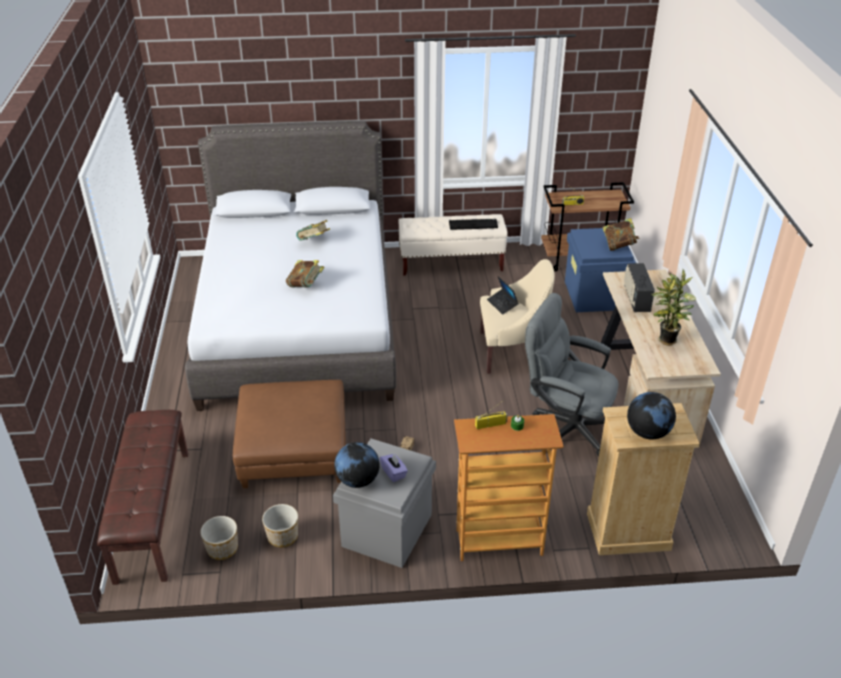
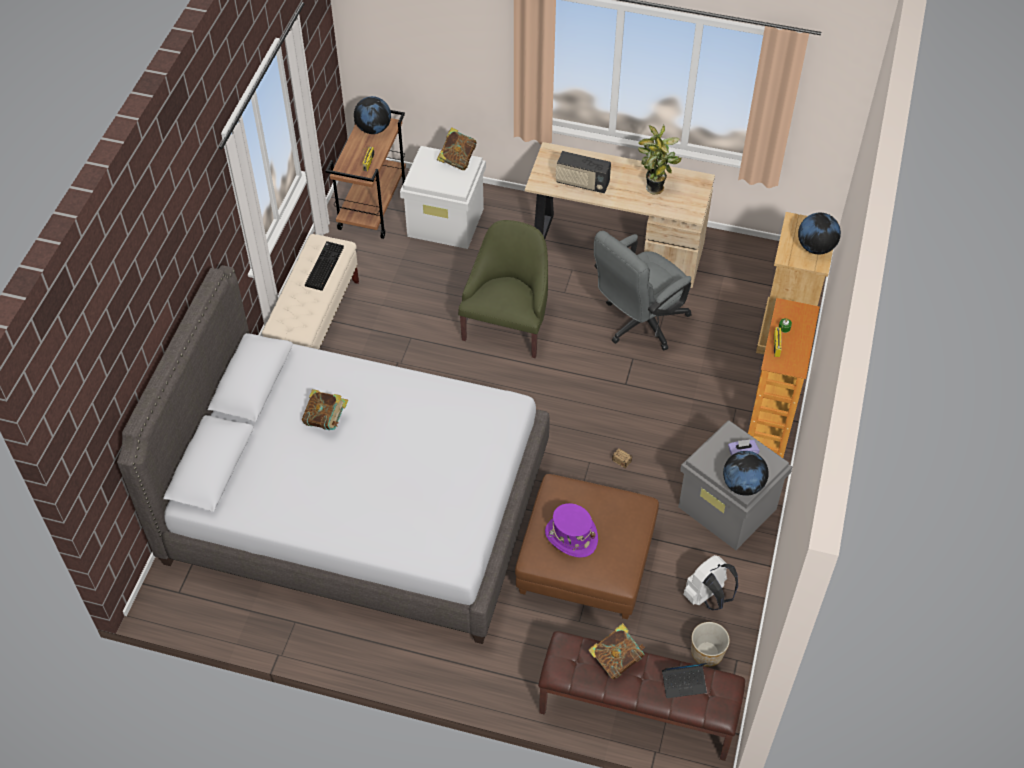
camera: 70 degrees left, 15 degrees up
planter [262,504,298,547] -> white backpack [683,555,738,610]
book [286,260,324,288] -> book moved to [588,623,645,680]
beige armchair [480,259,555,374] -> green armchair [458,220,548,358]
laptop [487,276,519,315] -> laptop moved to [662,663,707,698]
blue storage box [565,228,636,312] -> white storage box [400,146,486,249]
none -> globe [354,96,391,134]
none -> purple hat [545,503,598,558]

